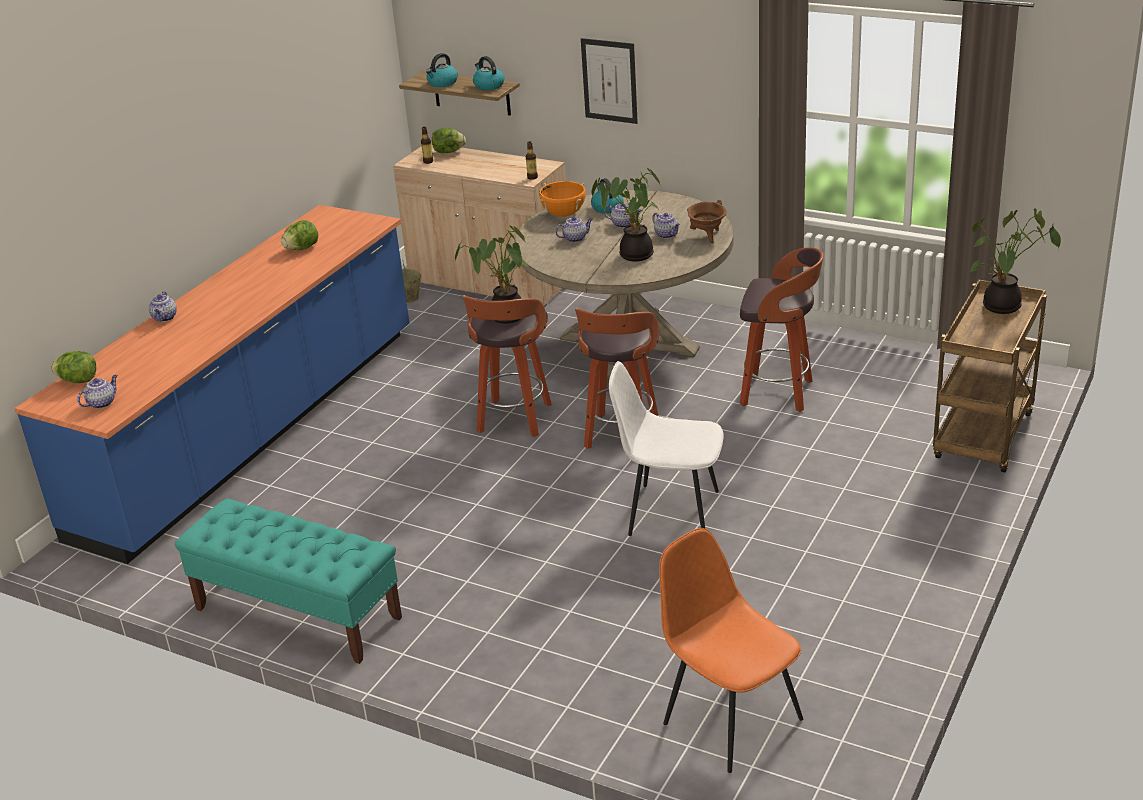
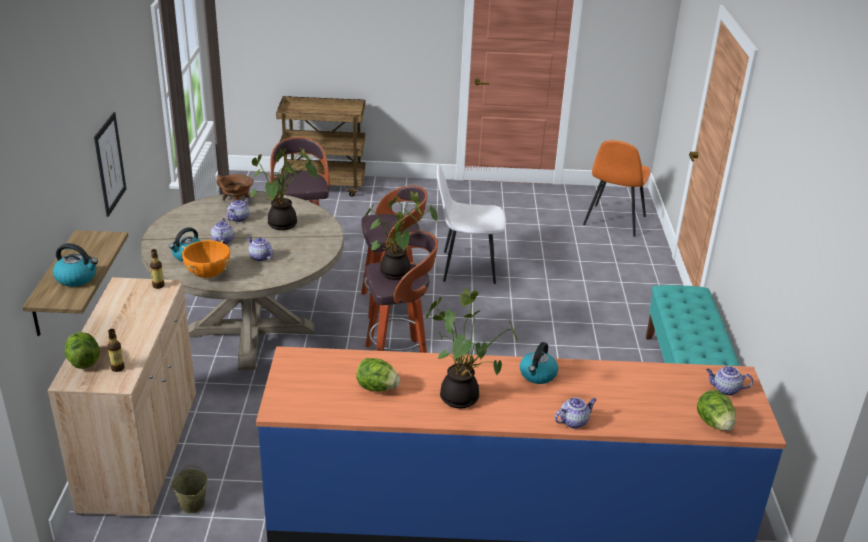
camera: 120 degrees left, 0 degrees up
kettle [473,56,504,90] -> kettle moved to [520,342,558,384]
white chair [609,361,724,536] -> white chair turned 105 degrees clockwise [437,163,506,284]
potted plant [970,208,1061,314] -> potted plant moved to [426,288,518,409]

